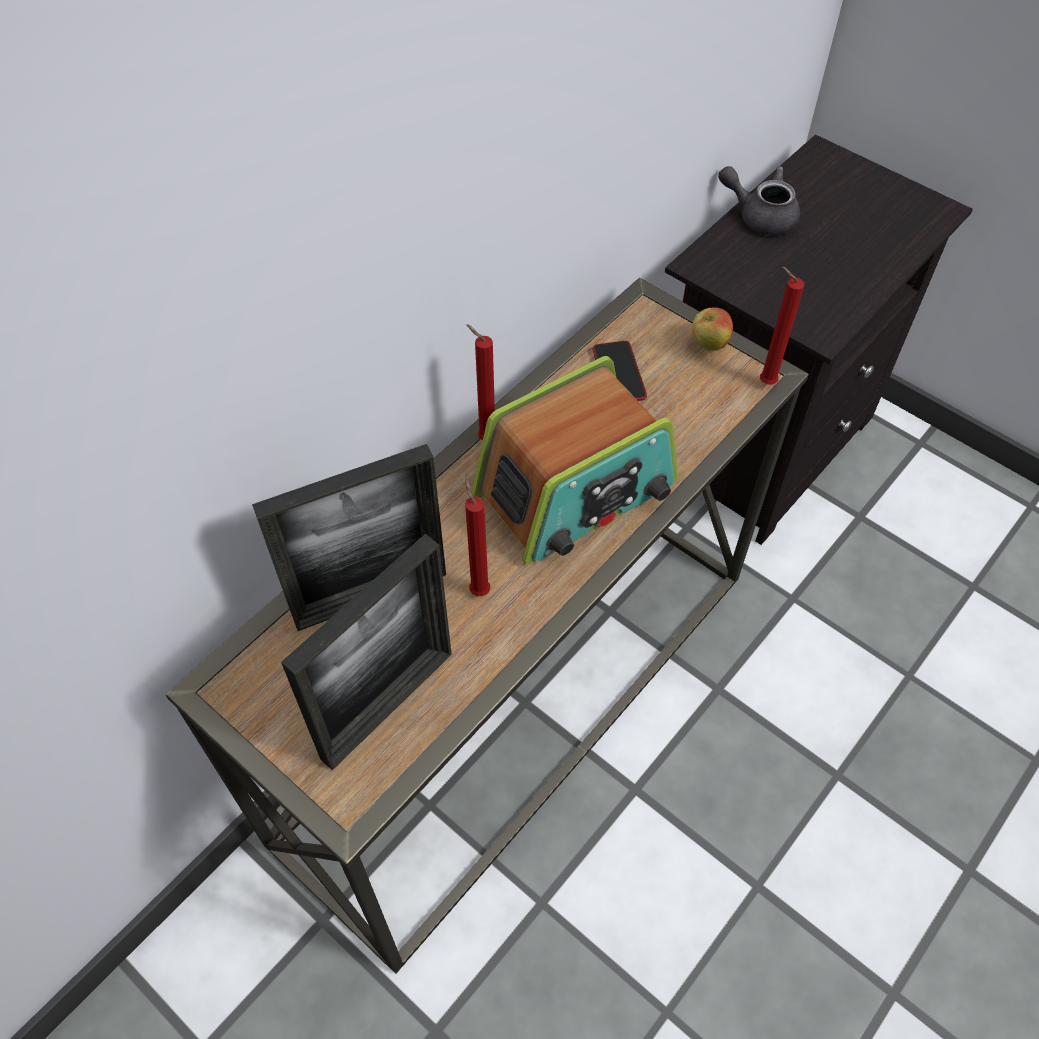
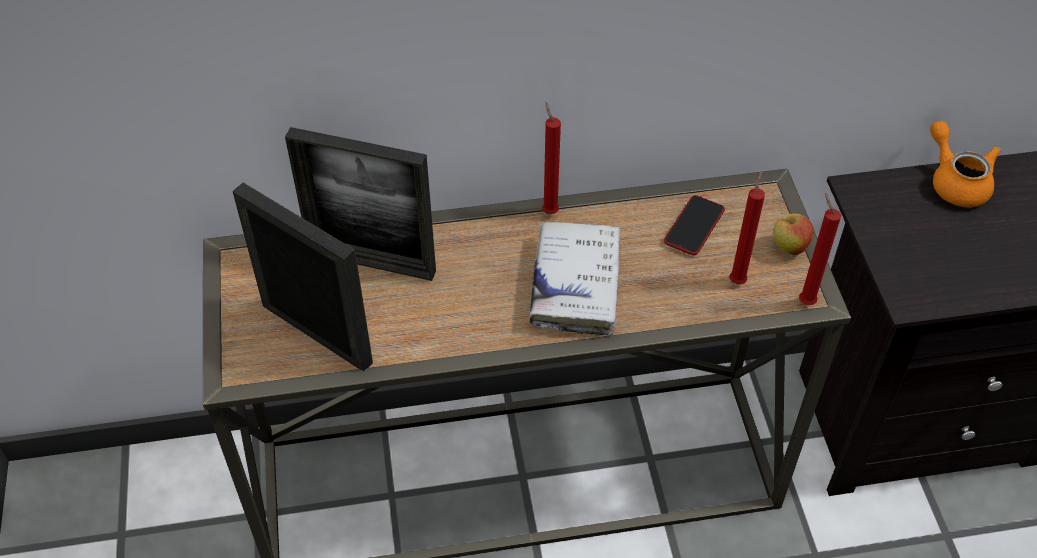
camera: 40 degrees right, 5 degrees down
picture frame [281,534,452,770] -> picture frame turned 135 degrees counterclockwise [233,183,373,371]
red candle [465,478,490,596] -> red candle moved to [729,171,765,284]
radio [471,356,678,565] -> white book [529,221,620,336]
grey teapot [718,166,800,235] -> orange teapot [930,121,1001,207]

